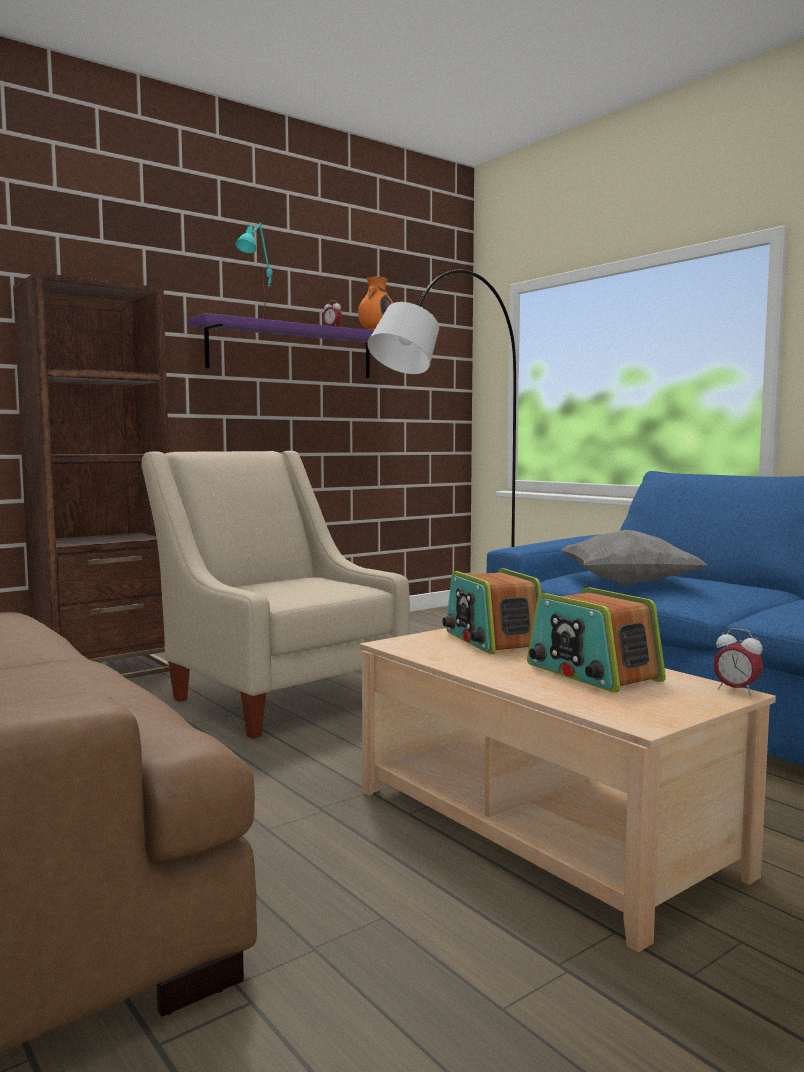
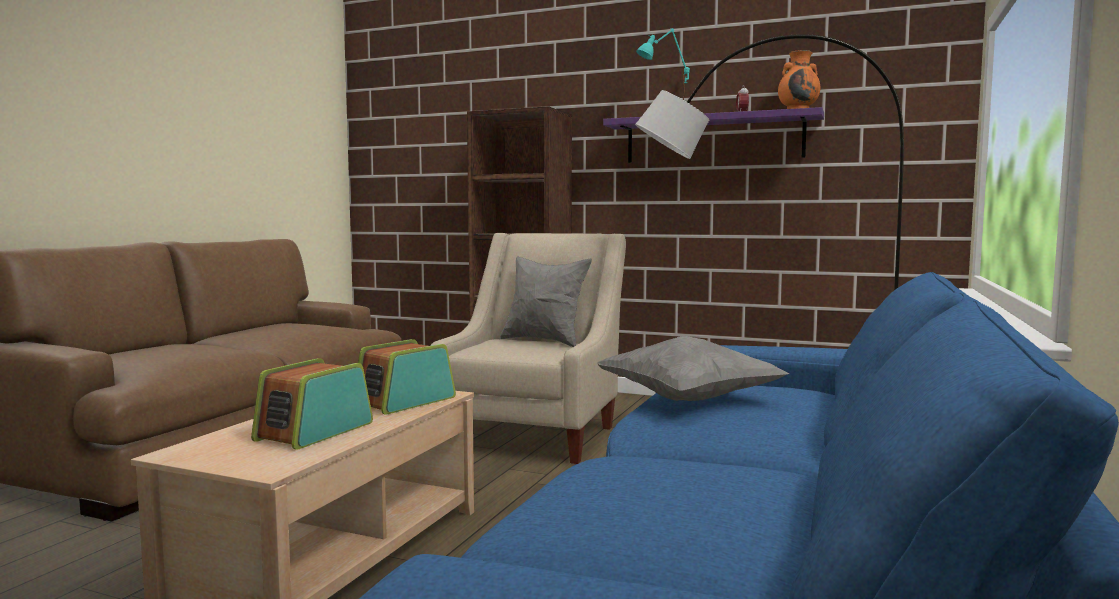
camera: 60 degrees right, 0 degrees up
alarm clock [713,628,763,695] -> none
none -> grey pillow [500,257,592,347]

